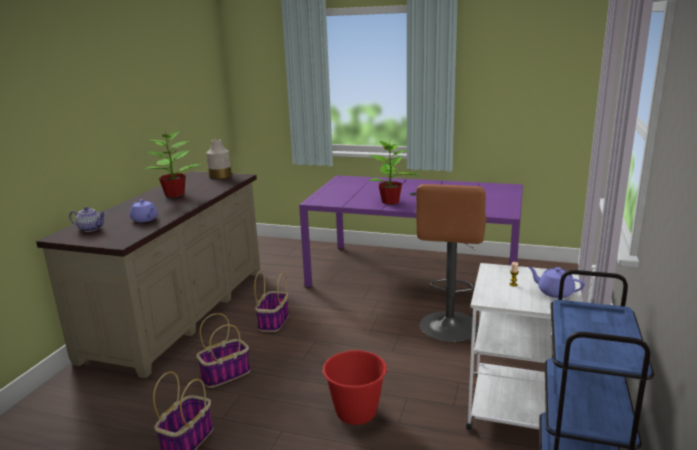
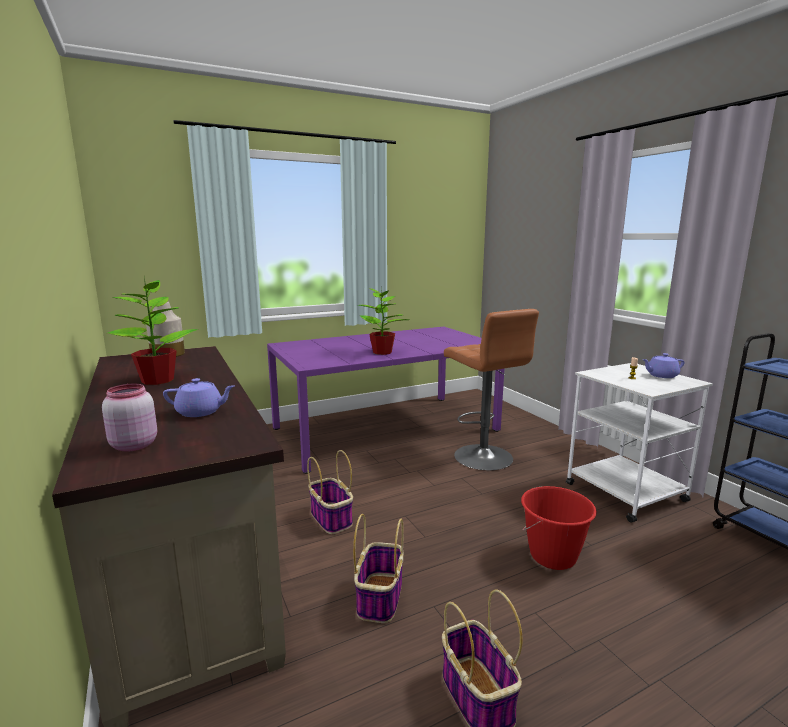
camera: 45 degrees left, 5 degrees down
teapot [69,207,106,232] -> pink jar [102,384,157,452]

